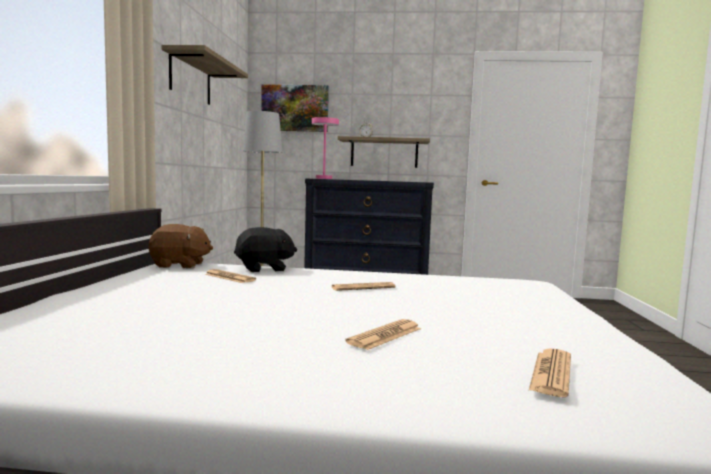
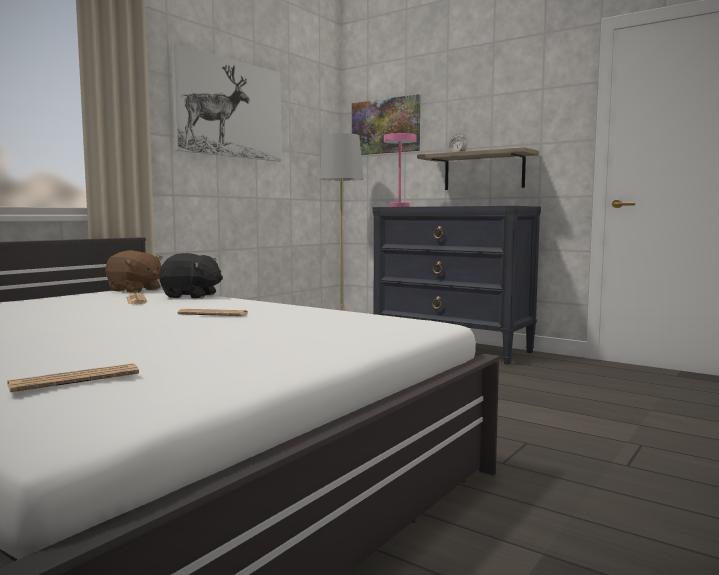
camera: 30 degrees right, 0 degrees up
shelf [162,45,248,105] -> picture [171,43,282,162]
newspaper [345,319,421,350] -> none

